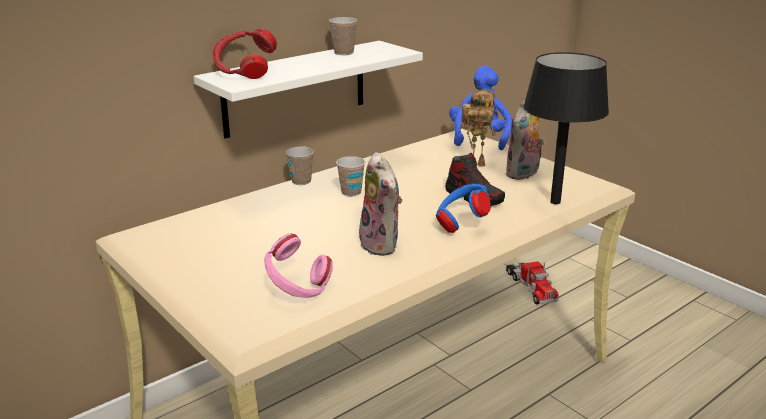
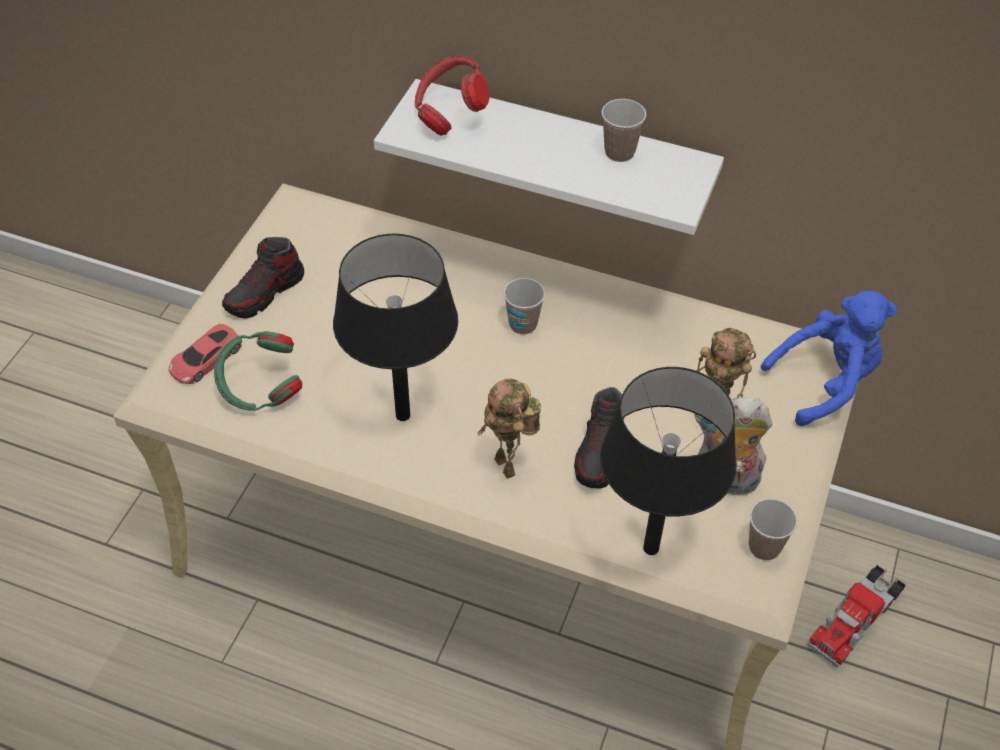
camera: 60 degrees right, 25 degrees up
pink headphones [264,233,333,298] -> green headphones [214,331,302,411]
cup [286,146,314,185] -> cup moved to [749,499,798,560]
plush toy [359,152,402,256] -> black table lamp [333,233,458,421]
blue headphones [436,184,491,233] -> toy robot [478,379,541,479]
none -> red toy car [169,324,242,384]
none -> shoe [222,237,304,319]

